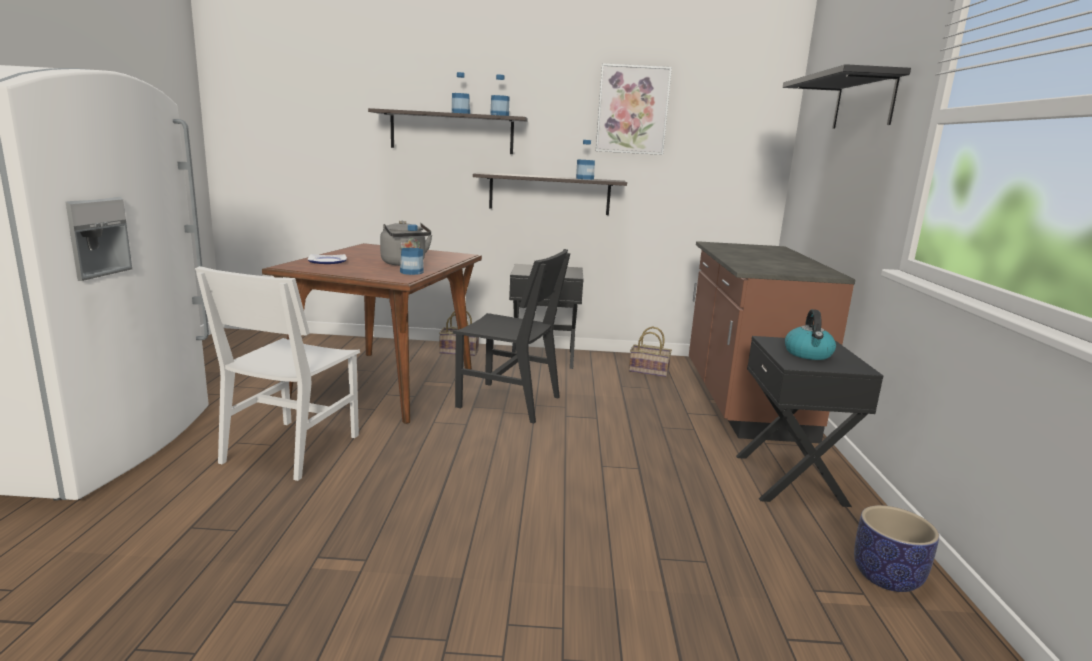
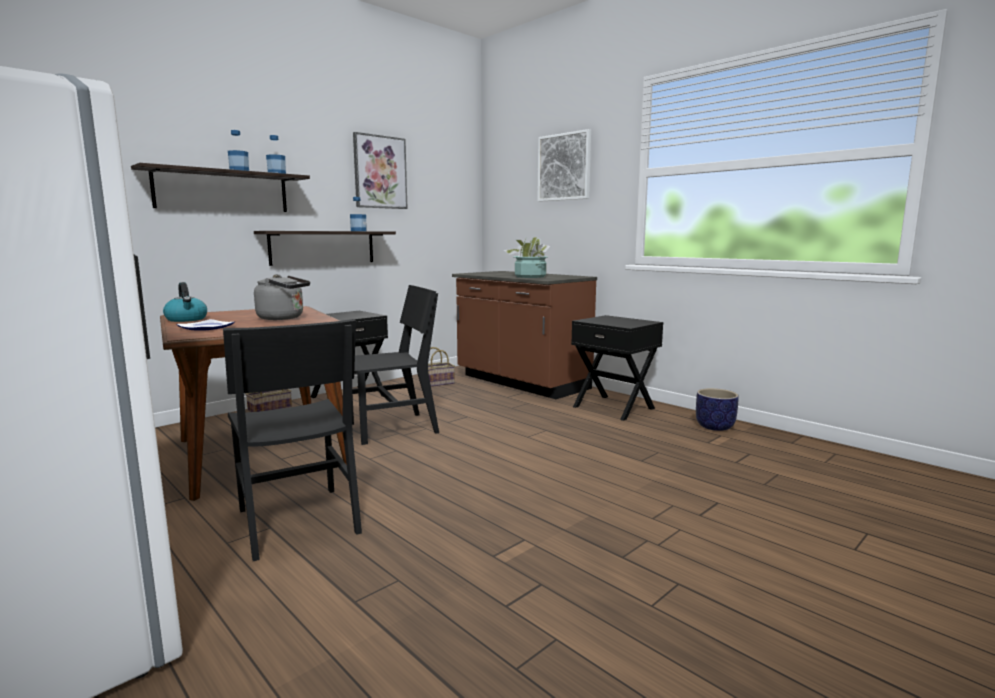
camera: 45 degrees left, 5 degrees down
white chair [195,266,360,481] -> black chair [223,319,362,561]
bottle [400,224,423,275] -> none
black shelf [783,64,911,129] -> picture [537,129,591,202]
kettle [785,309,836,360] -> kettle moved to [163,282,207,322]
none -> potted plant [504,237,550,278]

